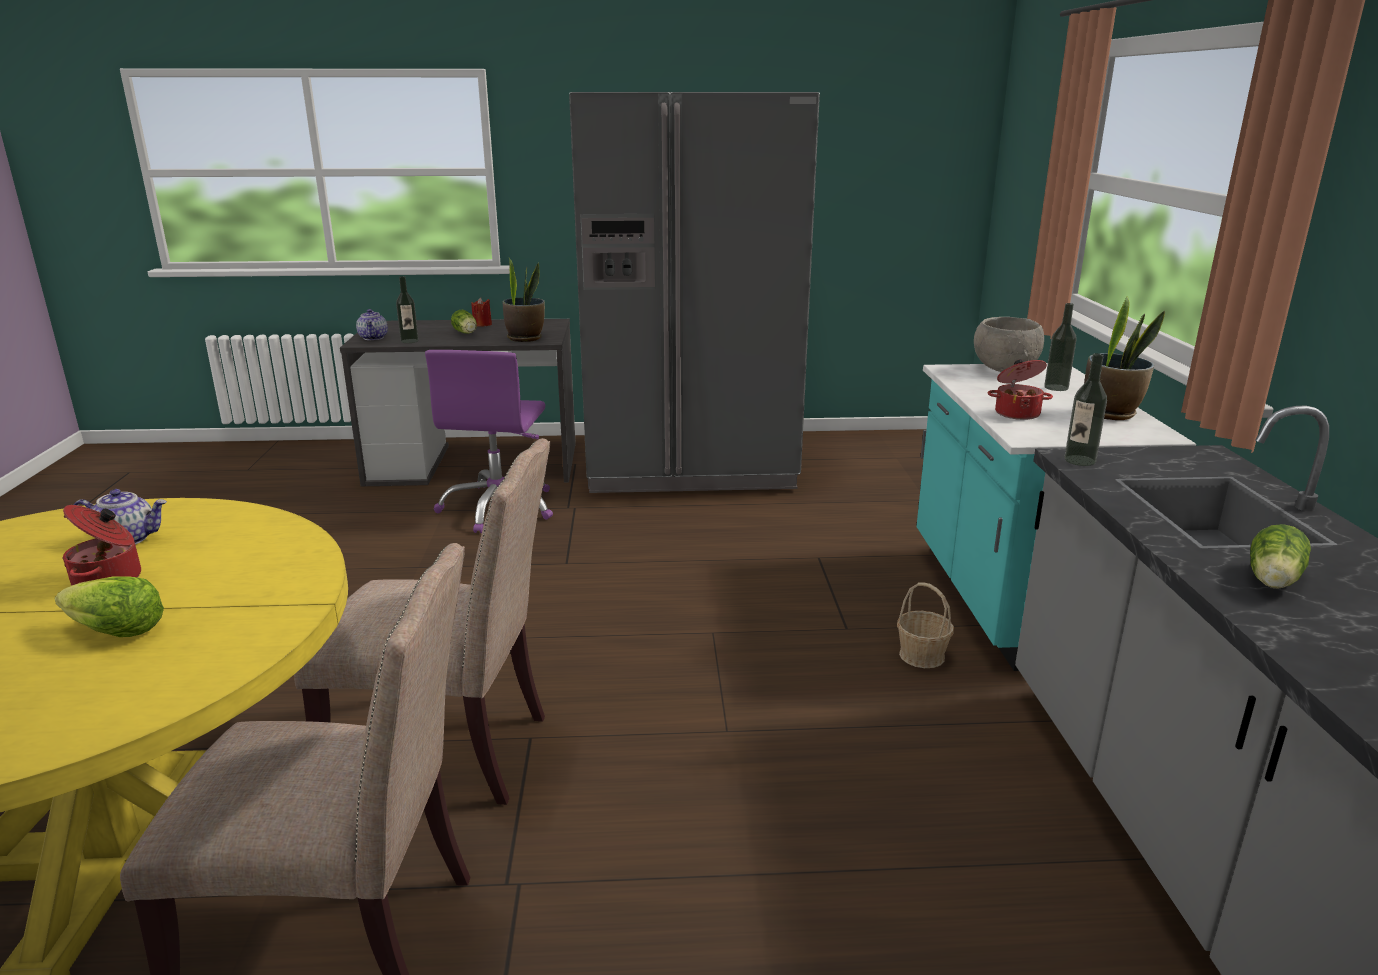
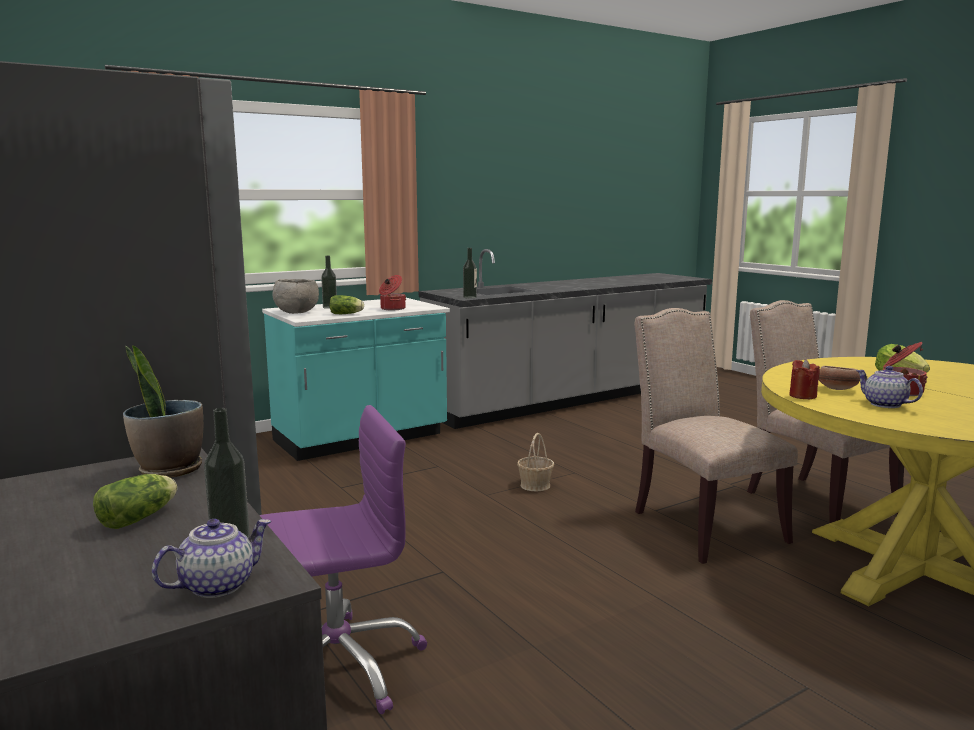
camera: 120 degrees left, 10 degrees down
red candle [471,297,492,327] -> red candle moved to [789,359,820,399]
basket [897,582,954,668] -> basket moved to [517,433,554,492]
potted plant [1084,296,1165,420] -> none
lettuce [1250,524,1311,589] -> lettuce moved to [329,295,364,314]
none -> bowl [819,366,860,390]

